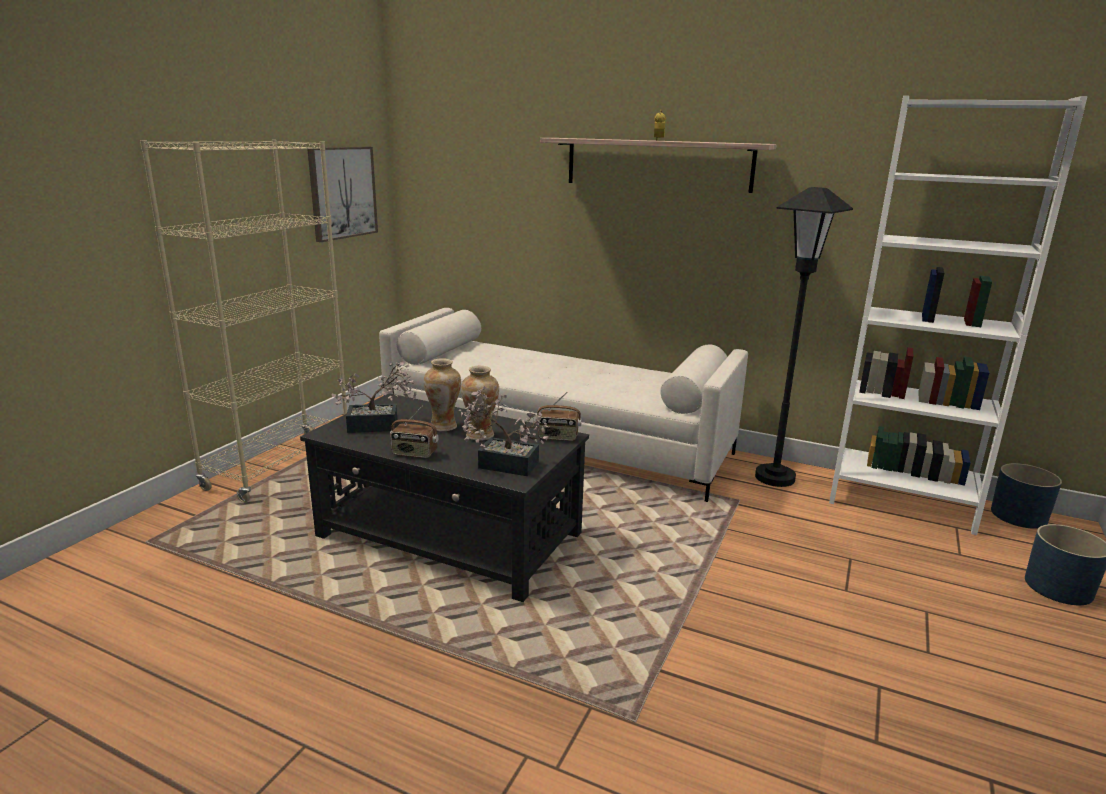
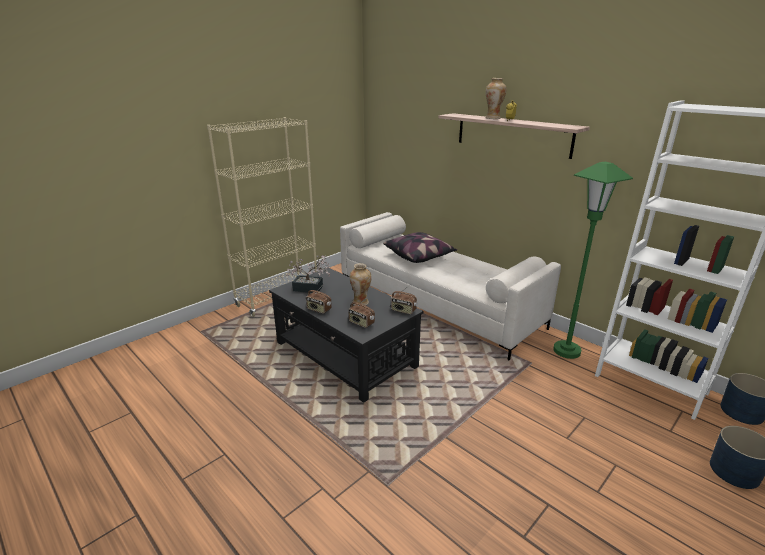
camera: 20 degrees right, 5 degrees up
picture [307,147,378,242] -> none
vase [424,358,461,431] -> vase moved to [486,78,506,119]
potted plant [459,387,549,476] -> radio [348,297,375,328]
black floor lamp [755,187,853,487] -> green floor lamp [553,162,633,359]
none -> pillow [383,232,457,263]

